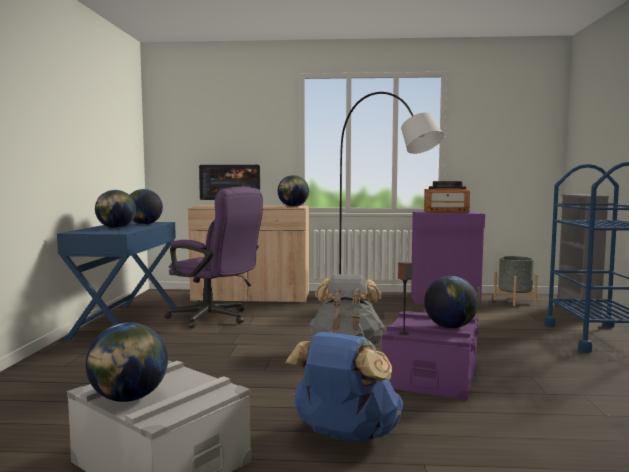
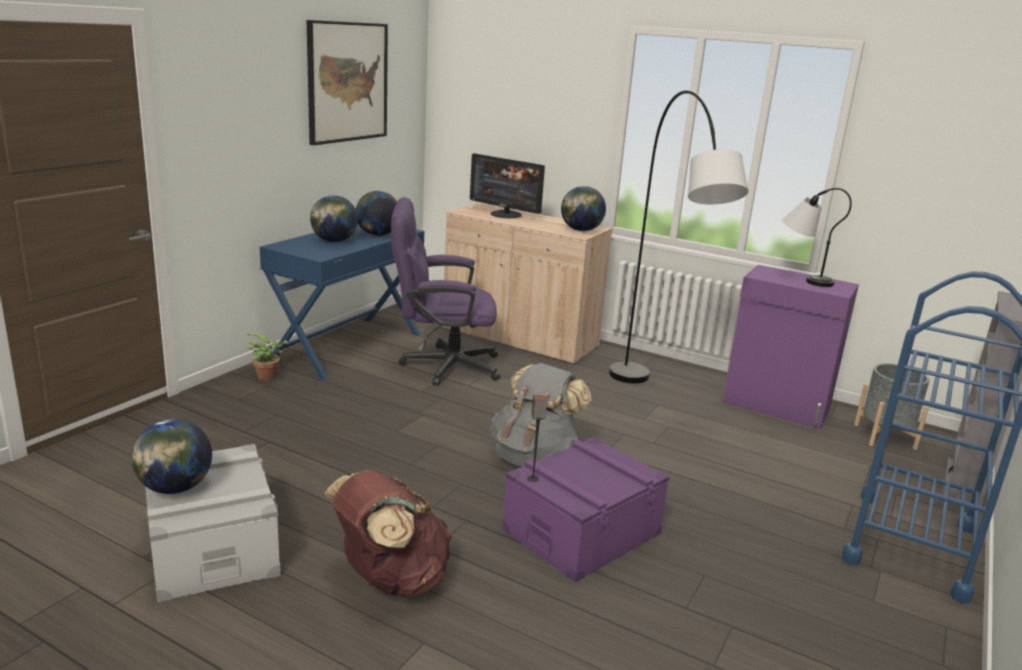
camera: 25 degrees right, 15 degrees up
purple office chair [165,187,263,328] -> purple office chair turned 120 degrees clockwise [391,197,500,386]
blue backpack [286,332,403,443] -> brown backpack [324,471,452,597]
radio [424,181,470,213] -> table lamp [782,188,852,287]
globe [424,276,478,328] -> none
none -> potted plant [246,332,288,381]
none -> picture [307,20,388,145]

